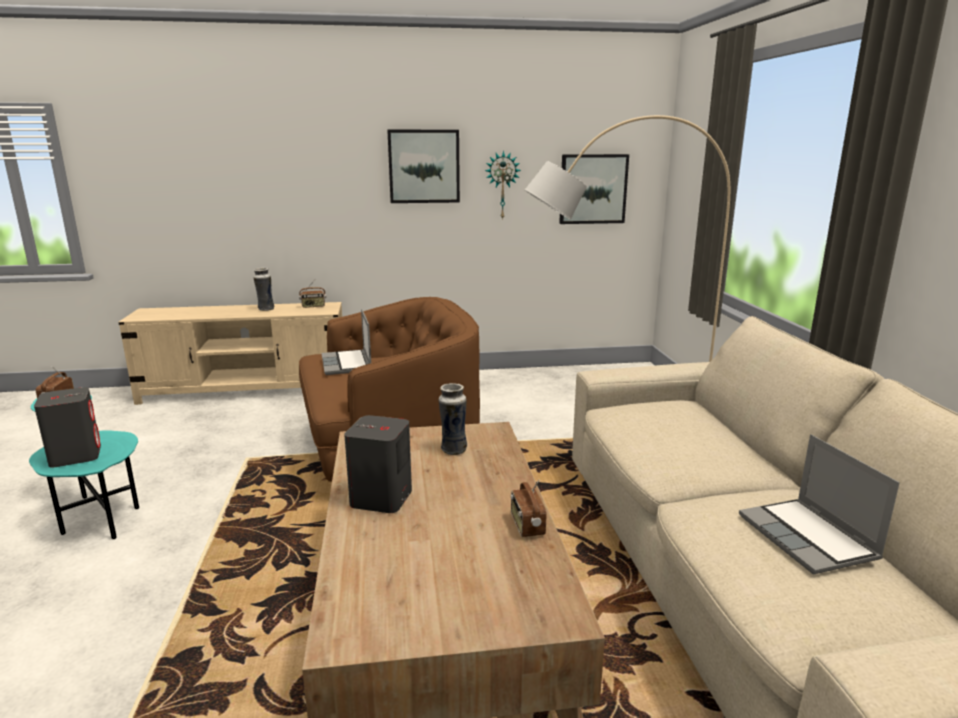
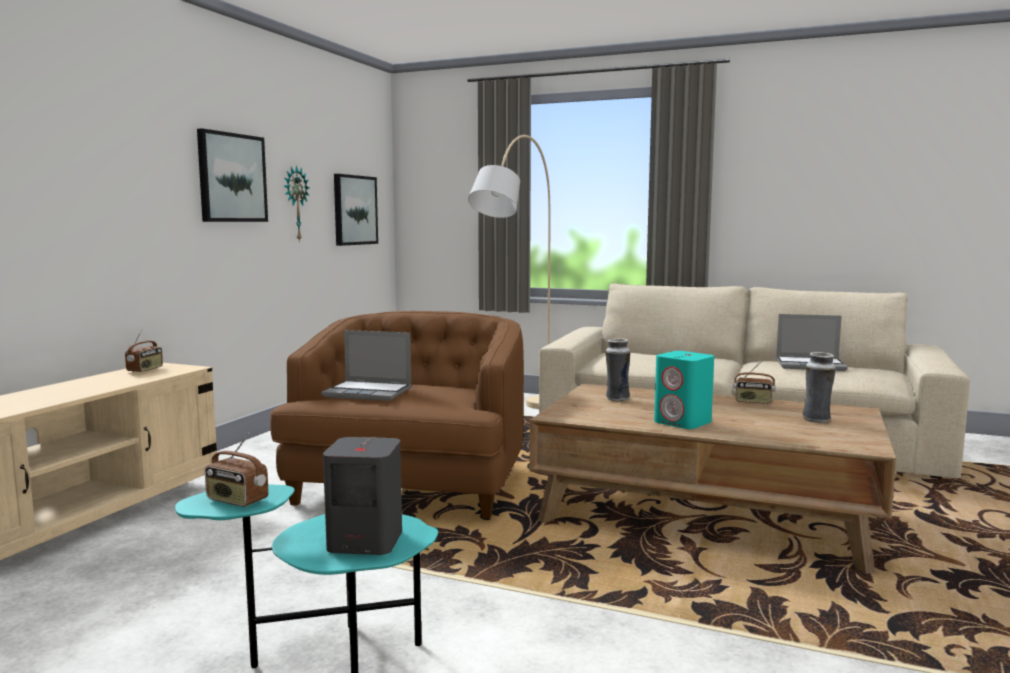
camera: 60 degrees left, 10 degrees down
vase [253,268,274,311] -> vase moved to [803,352,836,423]
grey speaker [344,415,412,513] -> turquoise speaker [654,351,714,429]

